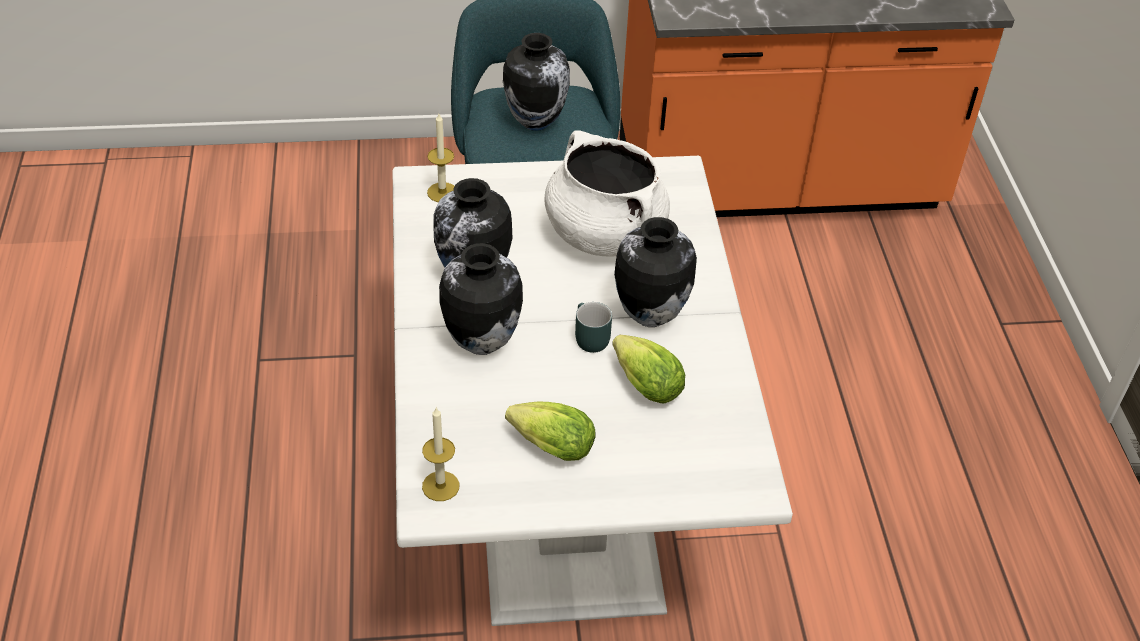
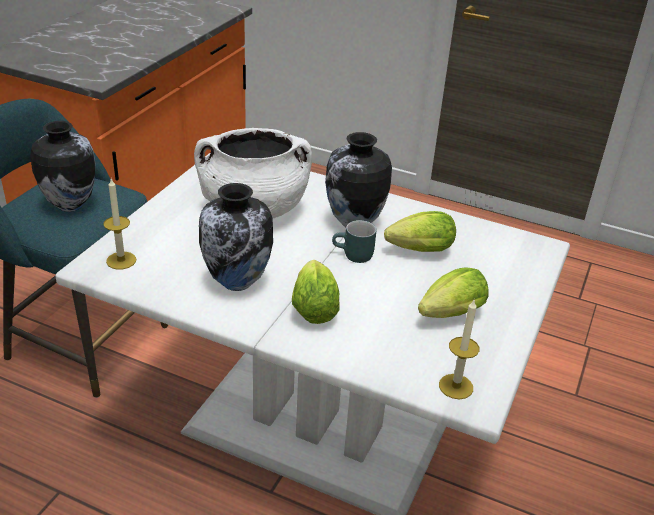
camera: 60 degrees left, 10 degrees down
vase [439,243,523,355] -> lettuce [292,260,340,324]

